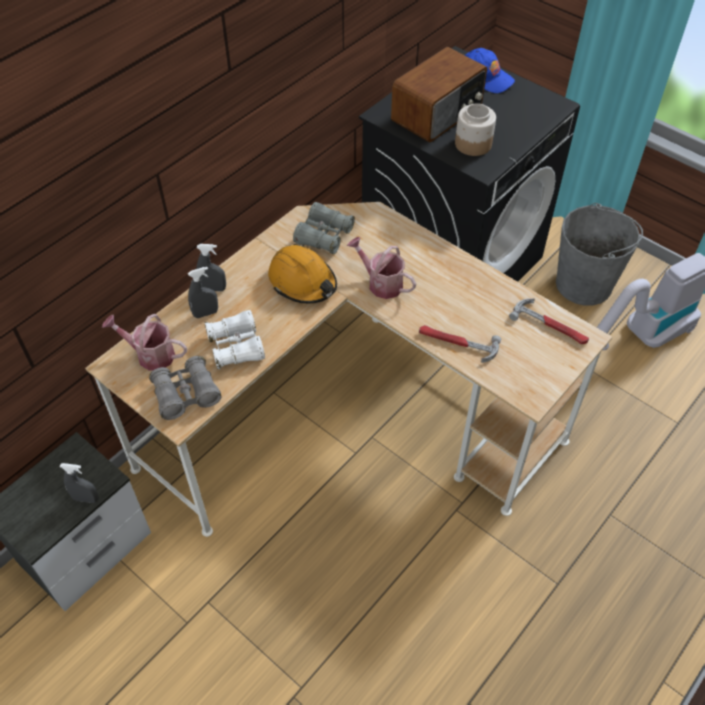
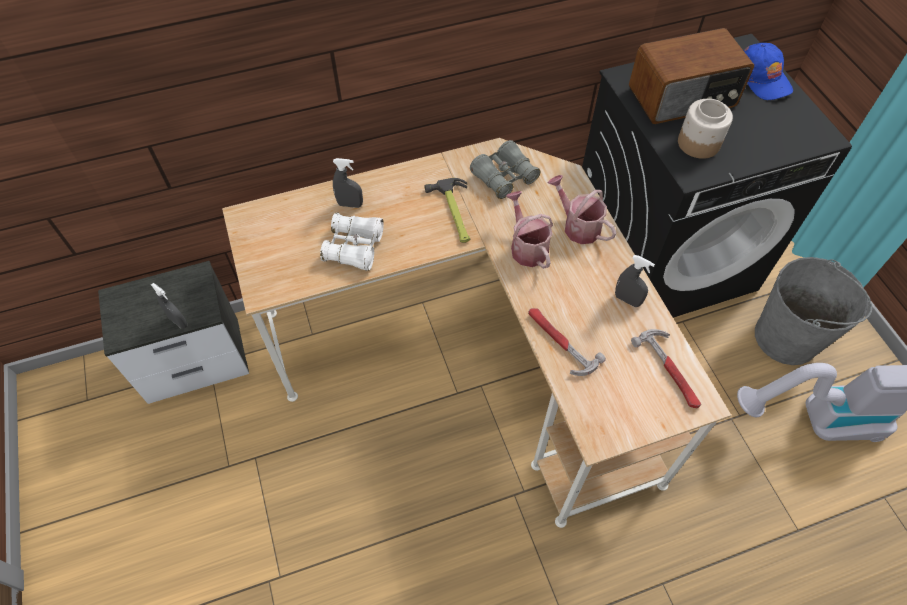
camera: 30 degrees right, 5 degrees up
watering can [102,314,187,371] -> watering can moved to [547,175,616,244]
grey binoculars [149,356,221,420] -> none
grey spray bottle [196,244,226,292] -> grey spray bottle moved to [615,255,655,307]
orange hard hat [268,244,337,304] -> hammer [424,178,470,243]

